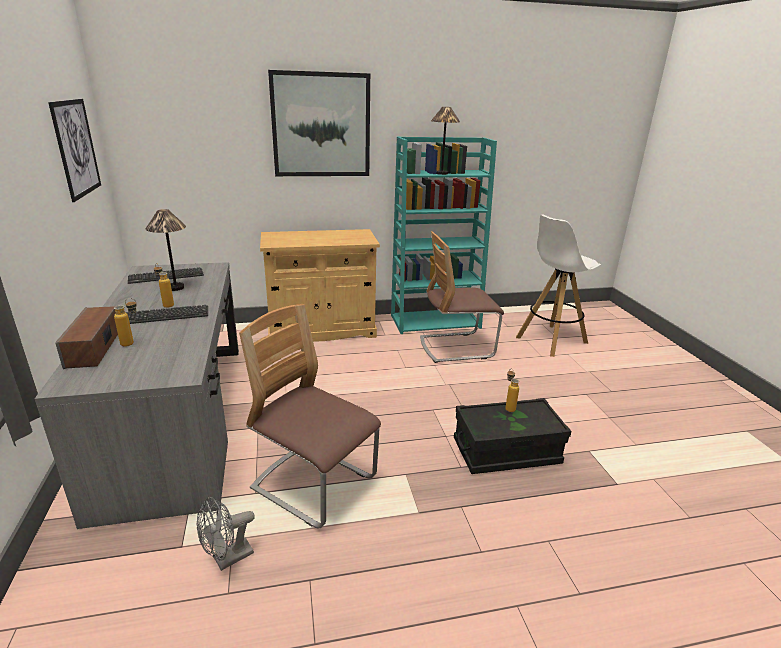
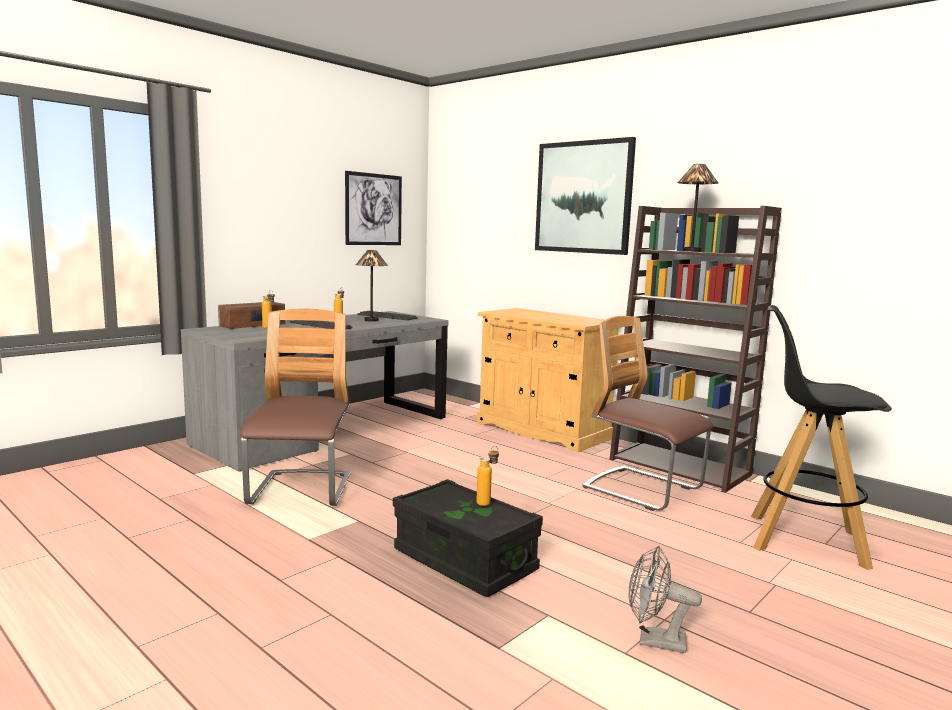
camera: 55 degrees right, 15 degrees down
grey fan [197,497,255,571] -> grey fan moved to [628,546,702,653]
turquoise bookcase [391,137,497,334] -> brown bookcase [610,206,782,493]
white stool [516,214,601,357] -> black stool [751,305,892,570]

